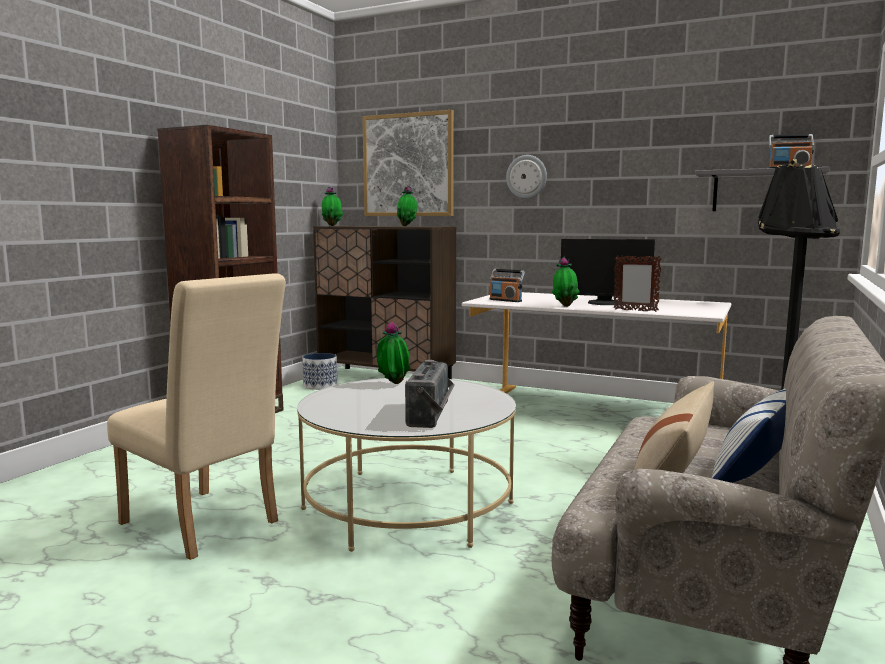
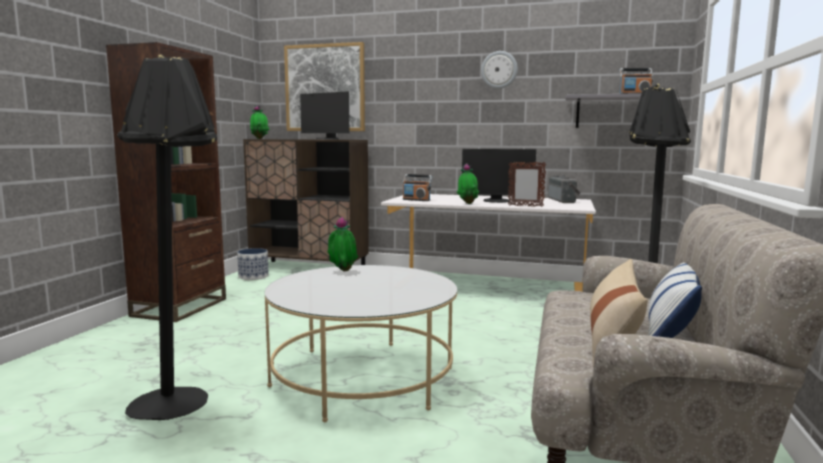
camera: 10 degrees left, 0 degrees up
beige chair [107,273,286,560] -> black floor lamp [117,55,217,420]
potted plant [397,185,417,226] -> monitor [300,91,349,140]
radio [405,360,455,428] -> radio moved to [548,175,580,203]
wall clock [506,155,547,198] -> wall clock moved to [481,51,518,89]

